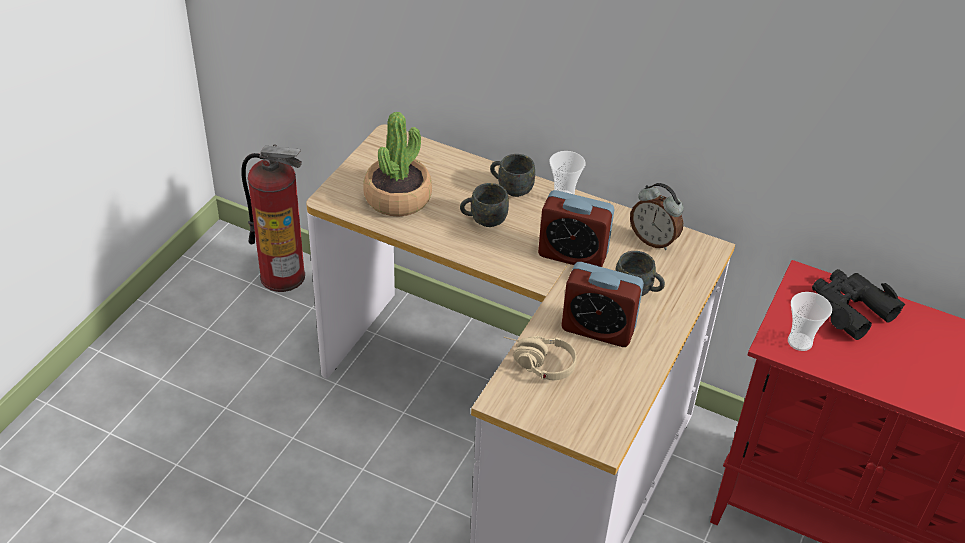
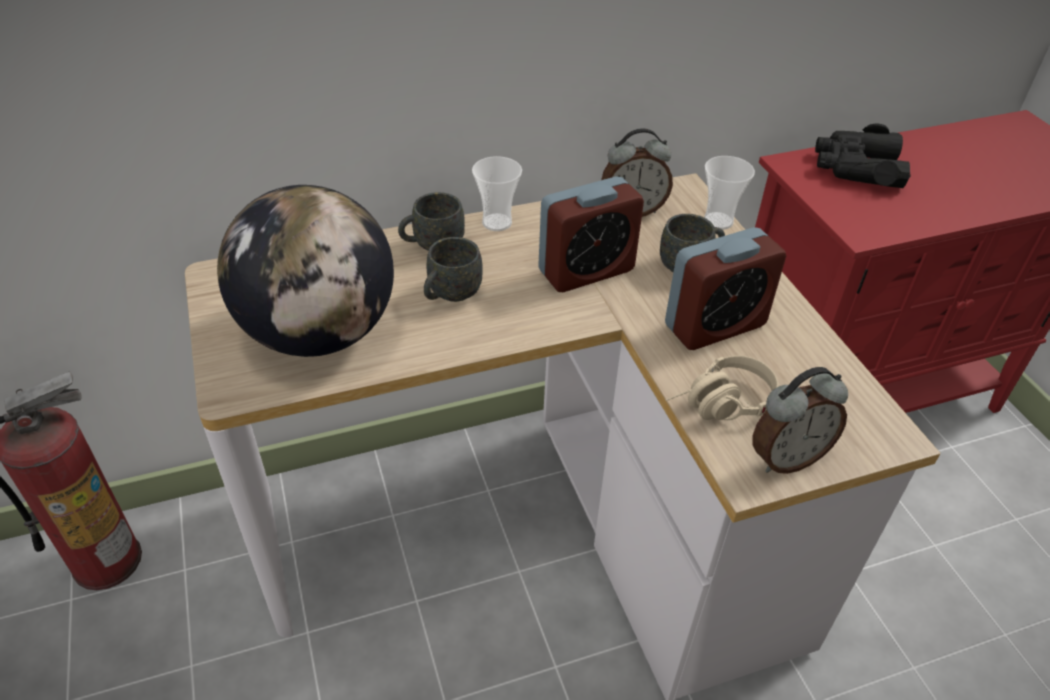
camera: 45 degrees left, 0 degrees up
potted plant [363,112,432,216] -> globe [217,185,394,357]
cup [788,292,832,351] -> cup moved to [704,156,755,230]
none -> alarm clock [752,367,848,474]

